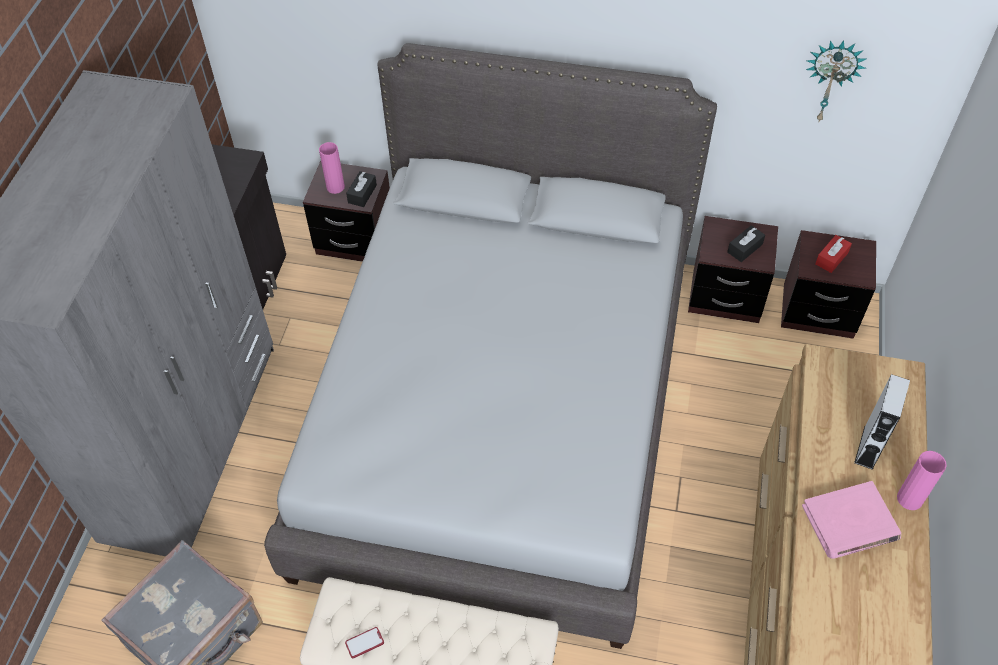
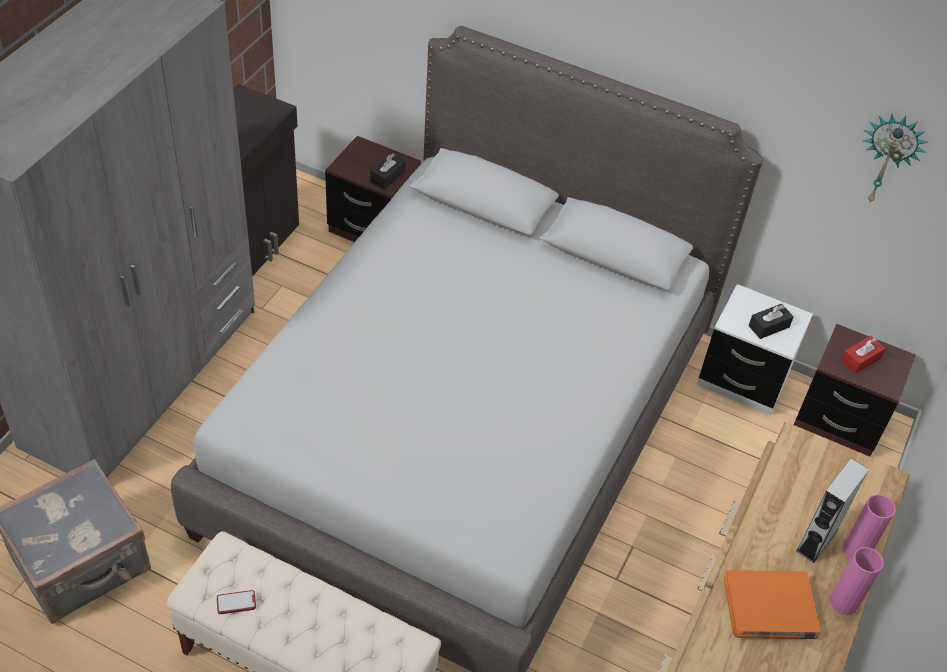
camera: 10 degrees right, 5 degrees down
pink vase [319,142,345,194] -> pink vase moved to [843,494,896,559]
brown nightstand [688,216,778,323] -> white nightstand [697,284,813,415]
pink book [802,481,901,559] -> orange book [724,570,820,639]

